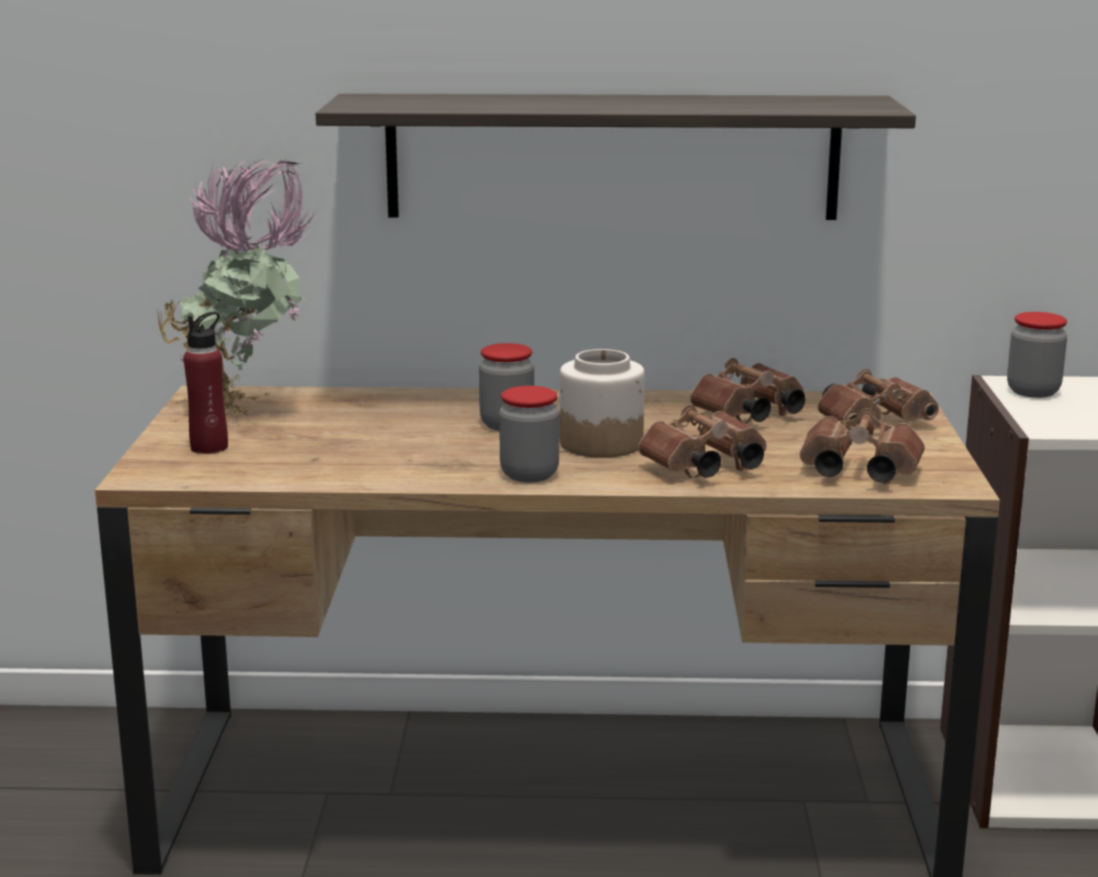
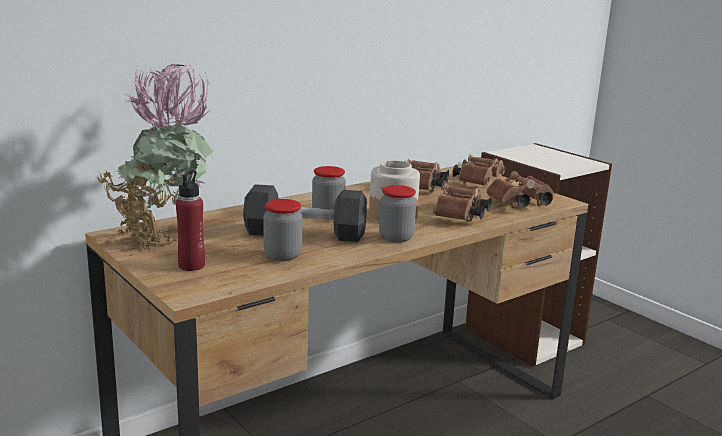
camera: 40 degrees left, 0 degrees up
shelf [316,94,916,220] -> none
jar [1007,312,1067,398] -> jar moved to [264,199,303,261]
none -> black dumbbell [243,184,367,242]

